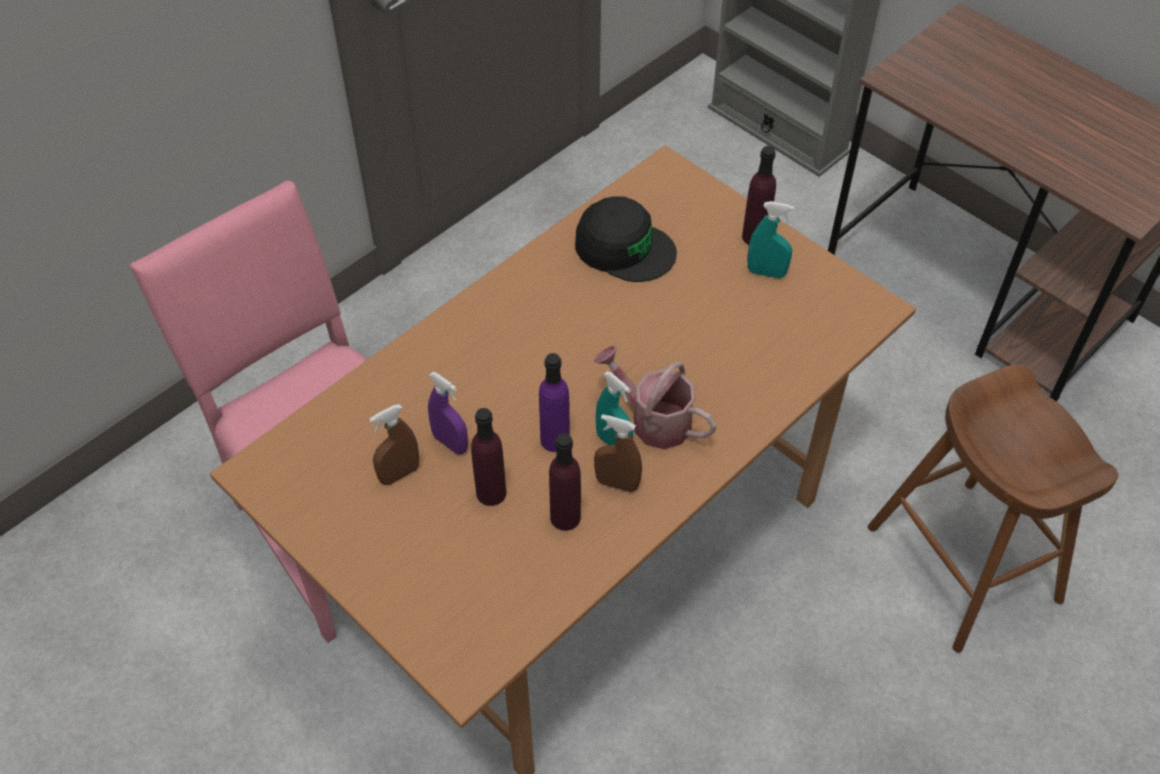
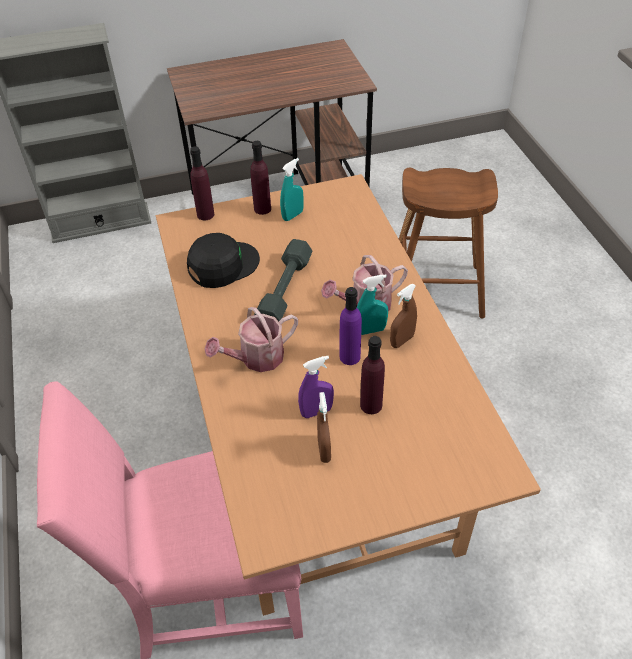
camera: 60 degrees left, 5 degrees down
purple bottle [549,433,581,531] -> purple bottle moved to [190,146,214,220]
none -> watering can [205,307,298,372]
none -> grey dumbbell [254,239,312,322]

